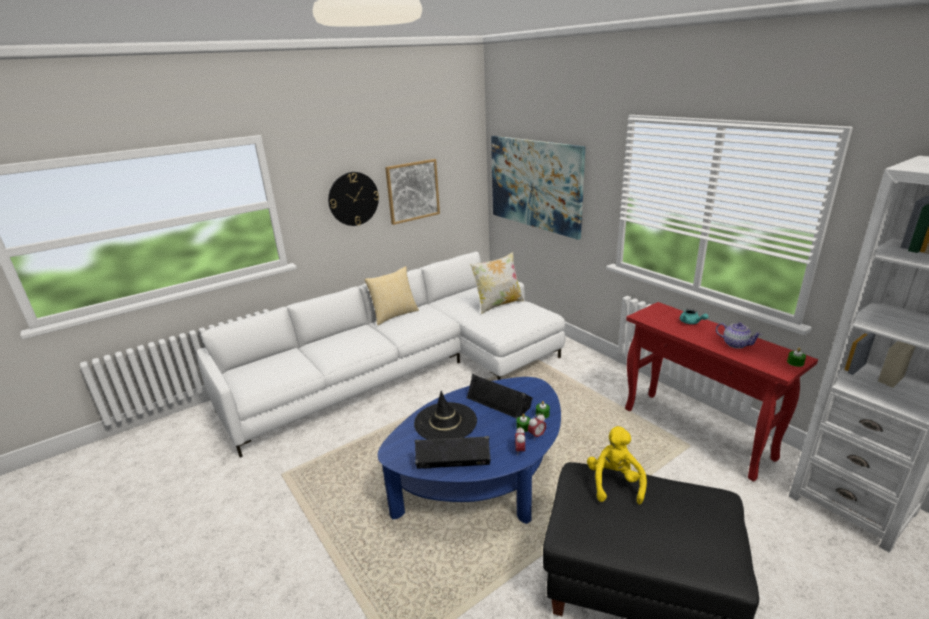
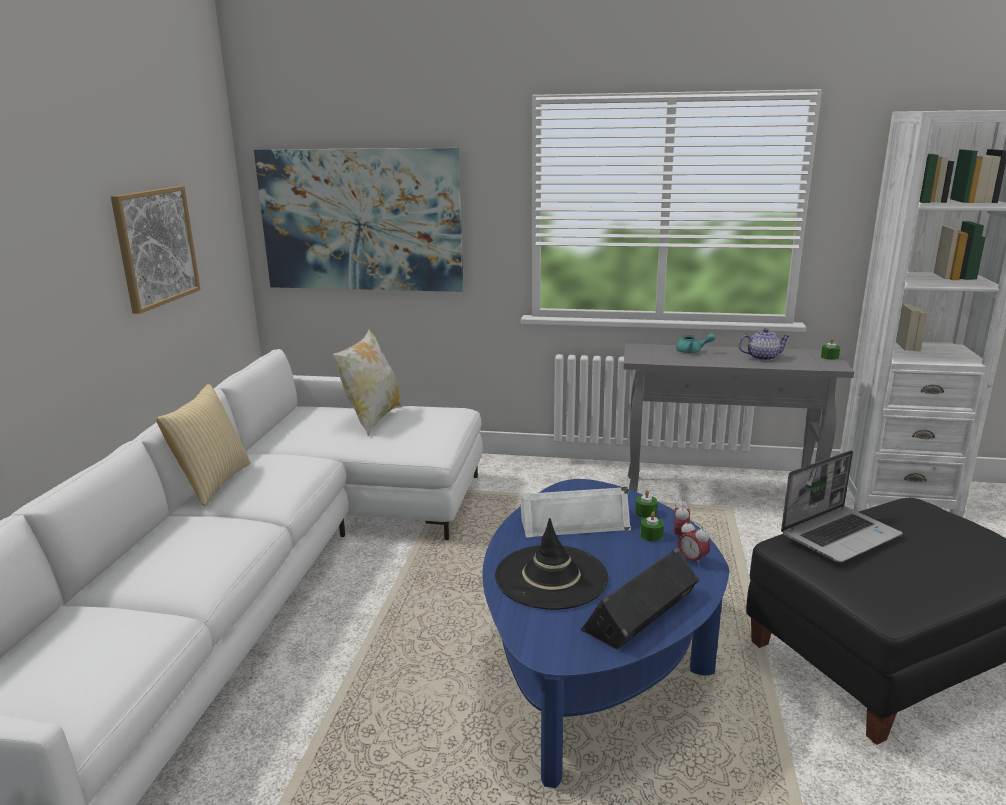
camera: 45 degrees left, 5 degrees down
wall clock [328,172,379,226] -> none
black speaker [467,374,533,419] -> white speaker [520,487,631,538]
yellow plush toy [587,426,647,504] -> laptop [781,450,902,563]
red console table [625,302,818,481] -> grey console table [624,343,854,492]

